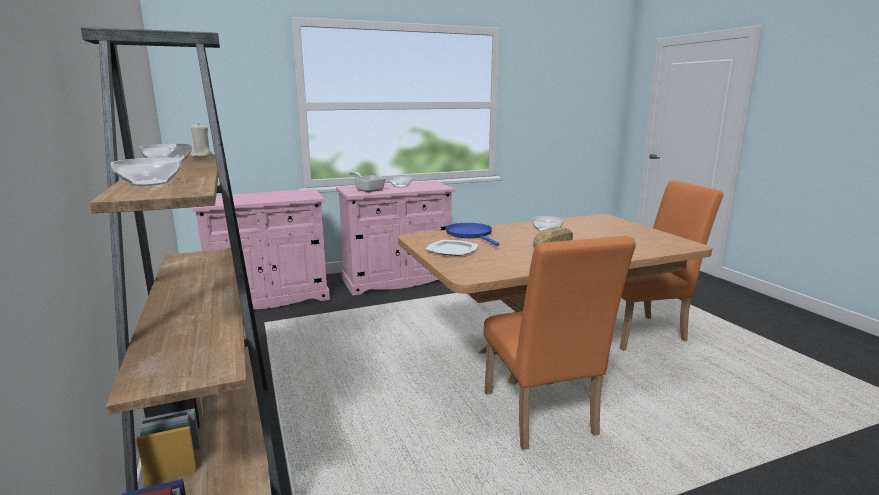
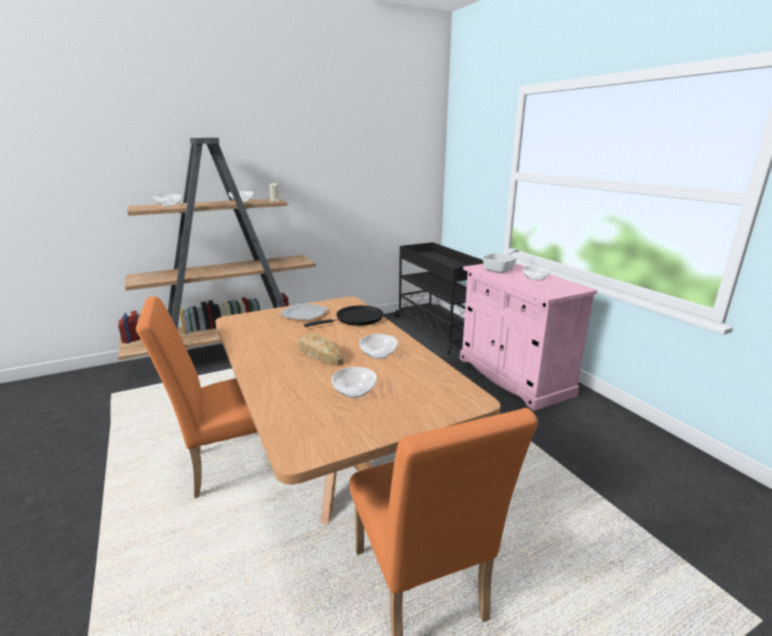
camera: 85 degrees right, 5 degrees up
pink cabinet [192,189,330,310] -> black cart [394,242,483,354]
blue frying pan [446,223,500,246] -> black frying pan [304,305,383,327]
none -> bowl [332,367,377,398]

